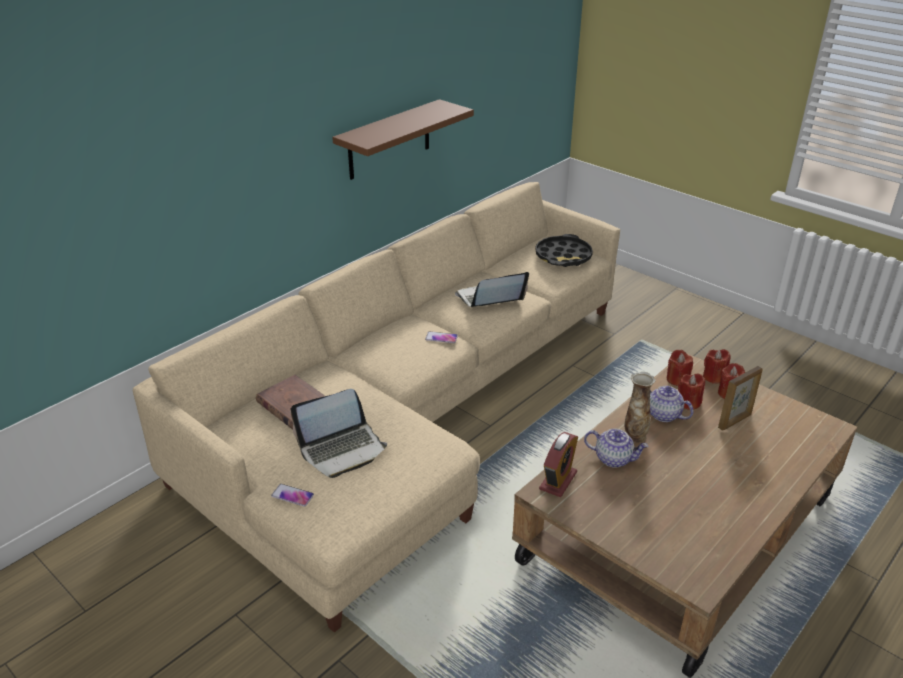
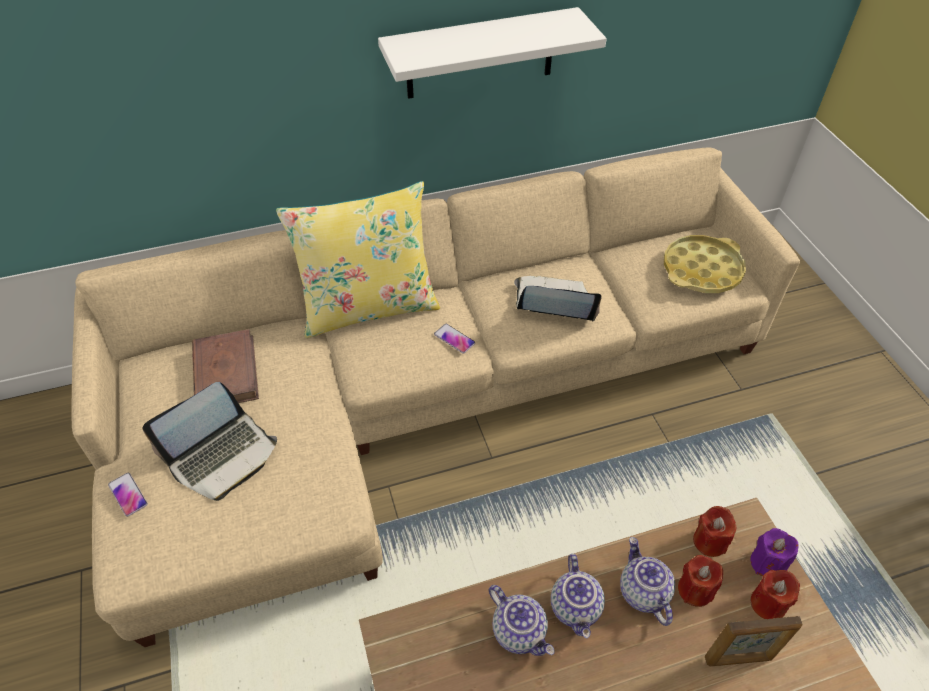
camera: 30 degrees right, 15 degrees up
laptop [290,389,387,478] -> laptop turned 45 degrees counterclockwise [143,382,277,501]
brown shelf [332,99,474,180] -> white shelf [378,7,607,99]
black tray [535,234,593,267] -> yellow tray [664,235,746,293]
alarm clock [539,432,578,497] -> none
vase [625,372,656,443] -> teapot [551,554,605,638]
red candle [703,349,731,384] -> purple candle [750,528,799,577]
none -> yellow pillow [276,181,440,338]

